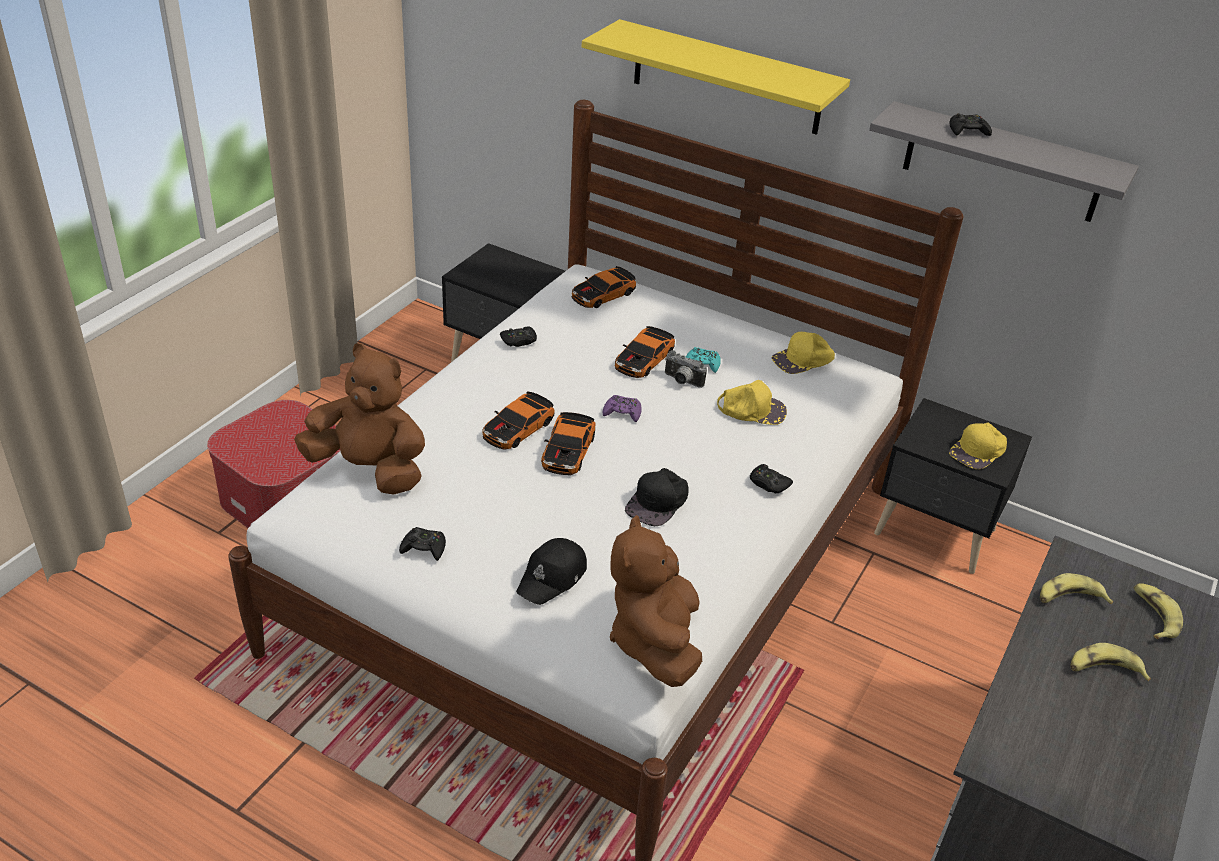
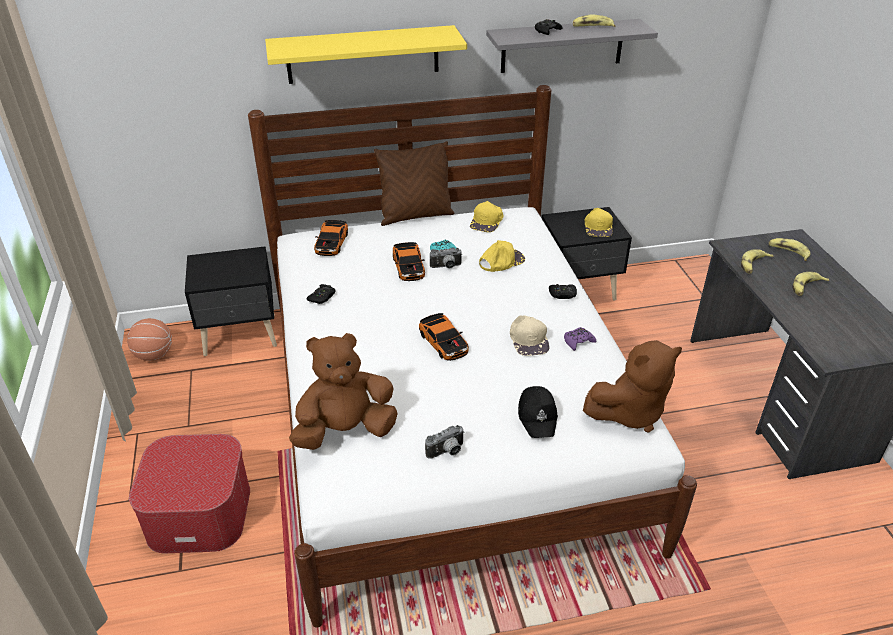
camera: 40 degrees left, 0 degrees up
black game controller [399,527,446,561] -> camera [425,425,464,459]
toy car [483,391,554,449] -> none
purple game controller [602,395,642,422] -> purple game controller moved to [564,327,596,351]
brown plush toy [610,515,702,687] -> brown plush toy turned 75 degrees counterclockwise [583,340,682,433]
black cap [625,468,689,526] -> beige cap [510,316,549,356]
none -> basketball [127,318,172,361]
none -> brown pillow [374,141,454,226]
none -> banana [573,14,616,27]

